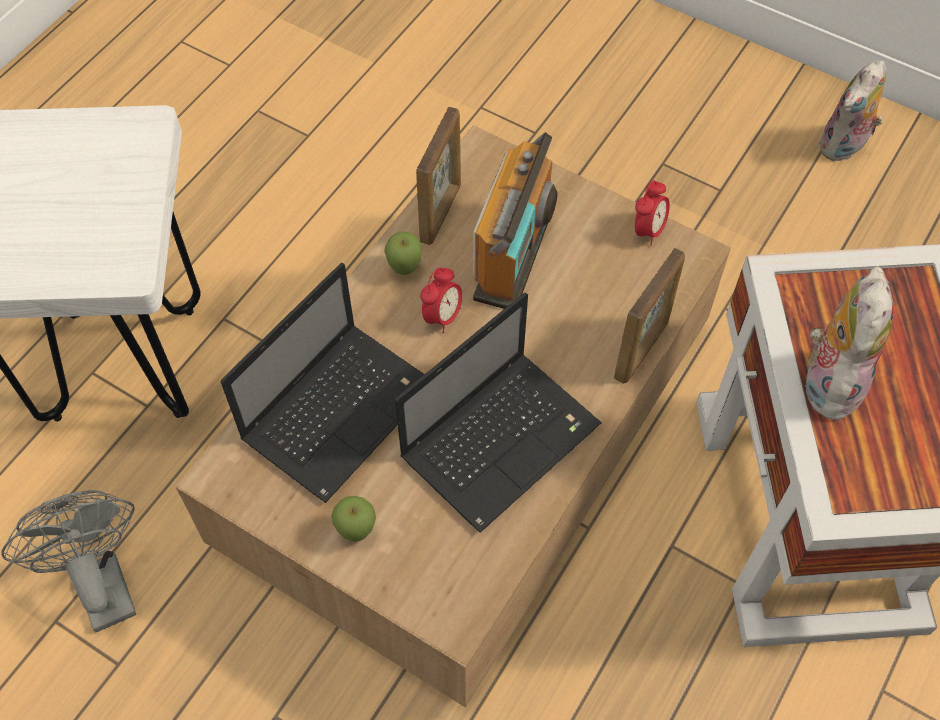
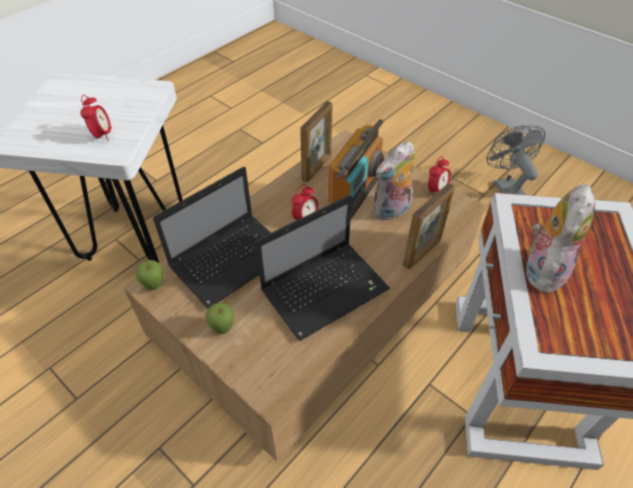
camera: 10 degrees right, 10 degrees down
grey fan [2,490,136,632] -> grey fan moved to [486,125,545,195]
apple [384,232,422,275] -> apple moved to [136,260,163,290]
plush toy [818,60,886,162] -> plush toy moved to [373,141,415,221]
none -> alarm clock [80,95,112,141]

